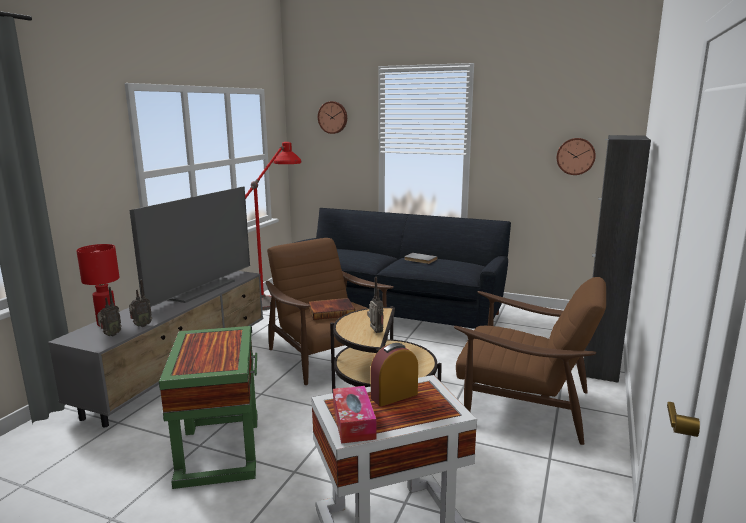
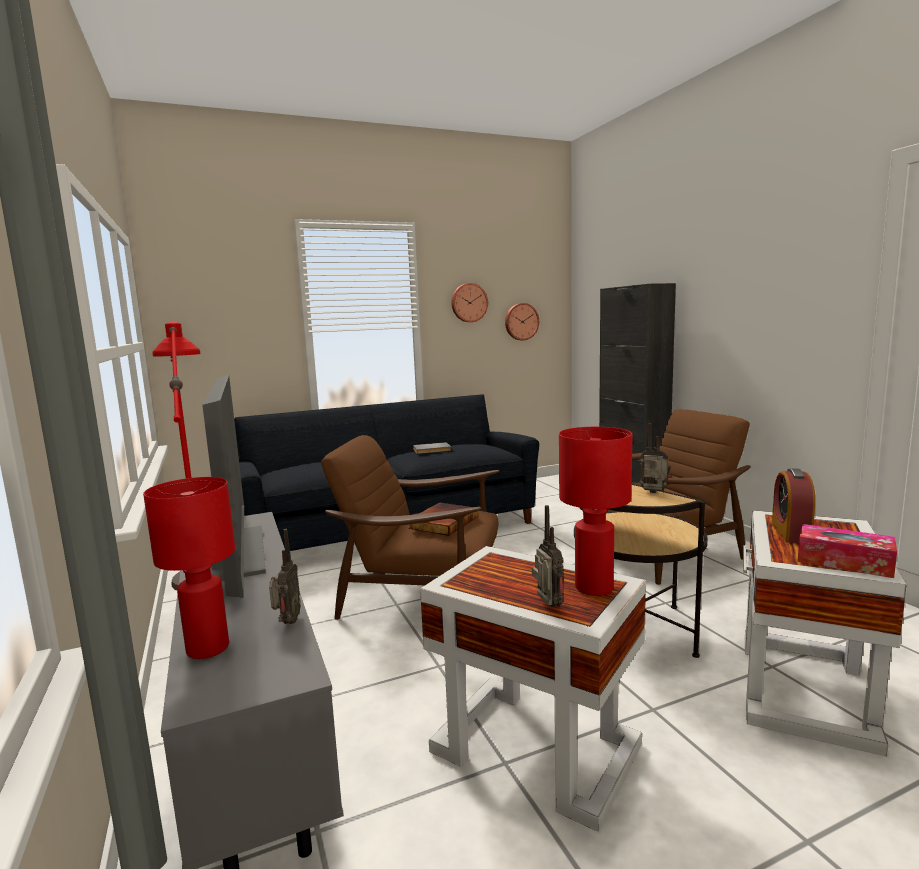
camera: 45 degrees left, 5 degrees down
radio [97,287,122,336] -> radio moved to [532,505,564,607]
green side table [159,326,257,489] -> white side table [420,546,646,832]
wall clock [318,101,347,134] -> wall clock moved to [451,283,488,322]
none -> red table lamp [559,427,632,596]

